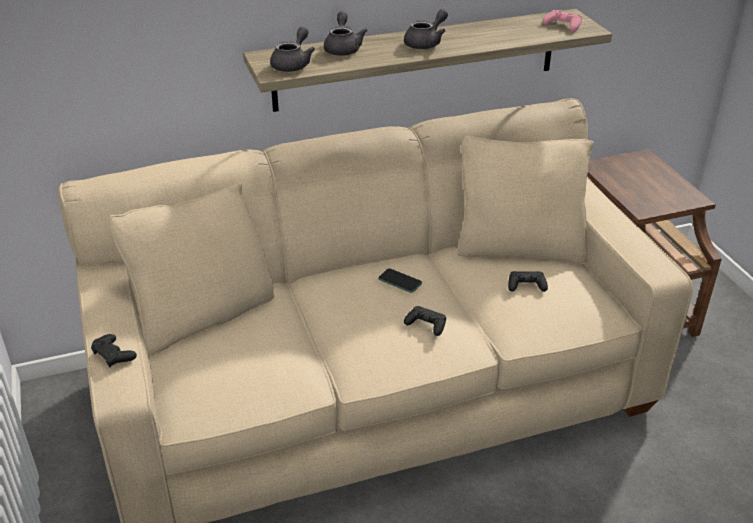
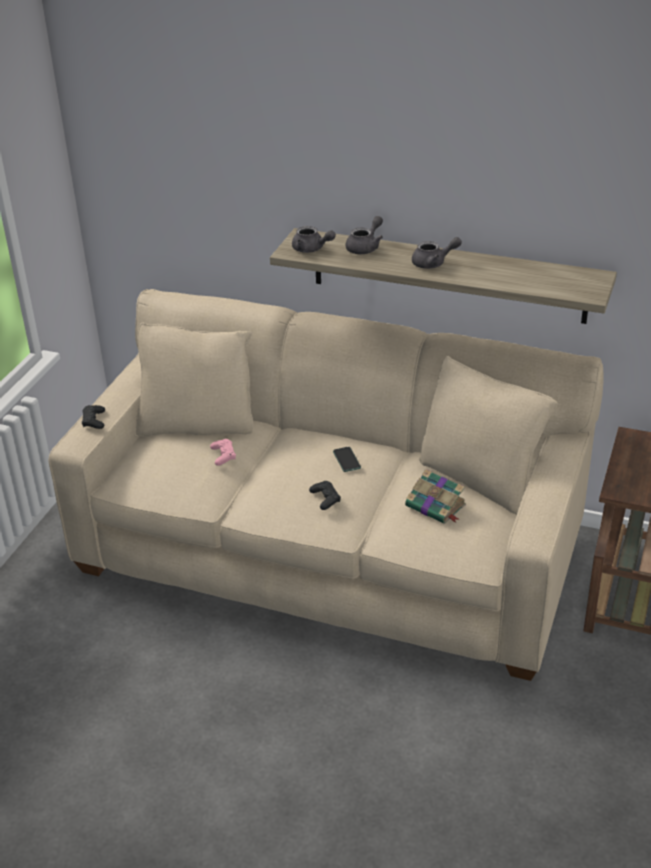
camera: 40 degrees right, 0 degrees up
grey teapot [270,27,315,72] -> grey teapot turned 60 degrees clockwise [292,226,336,253]
black game controller [508,271,548,292] -> book [405,469,466,524]
pink game controller [542,10,582,32] -> pink game controller moved to [210,439,236,466]

